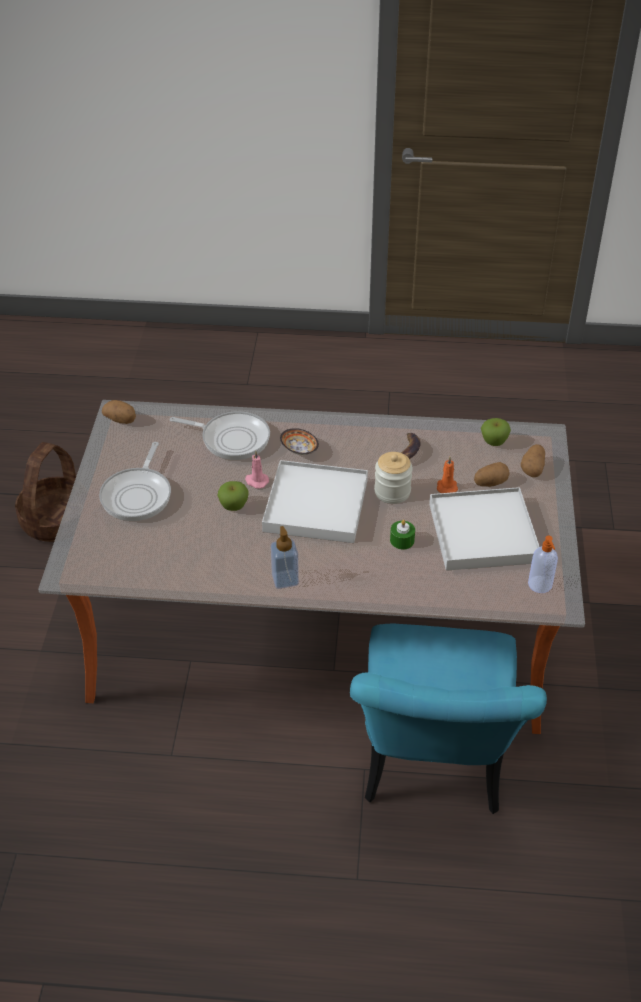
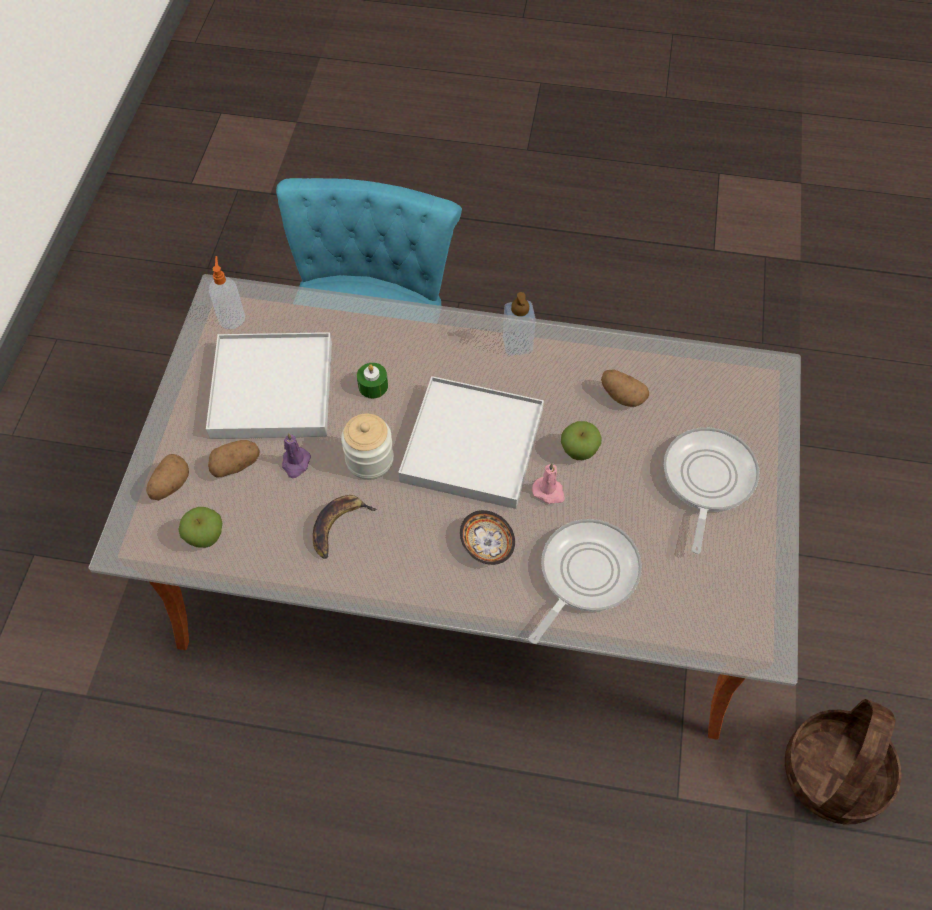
camera: 175 degrees left, 15 degrees up
potato [102,400,136,424] -> potato moved to [601,370,649,407]
frying pan [170,411,270,460] -> frying pan turned 105 degrees clockwise [529,519,642,644]
orange candle [437,457,458,493] -> purple candle [282,433,311,478]

